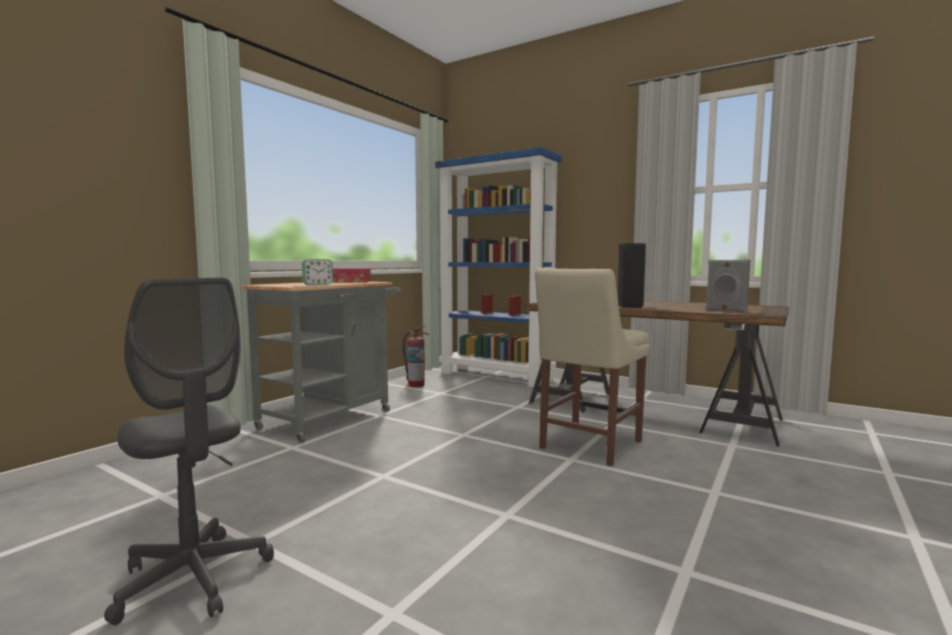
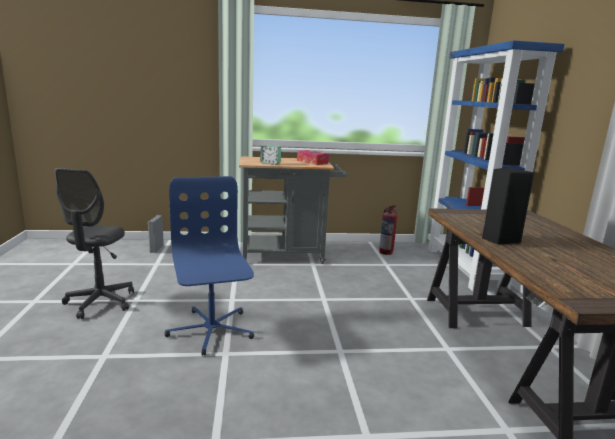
camera: 50 degrees right, 10 degrees up
beige chair [535,268,650,466] -> none
grey speaker [706,259,750,312] -> grey speaker moved to [148,215,164,253]
none -> blue office chair [165,176,254,356]

